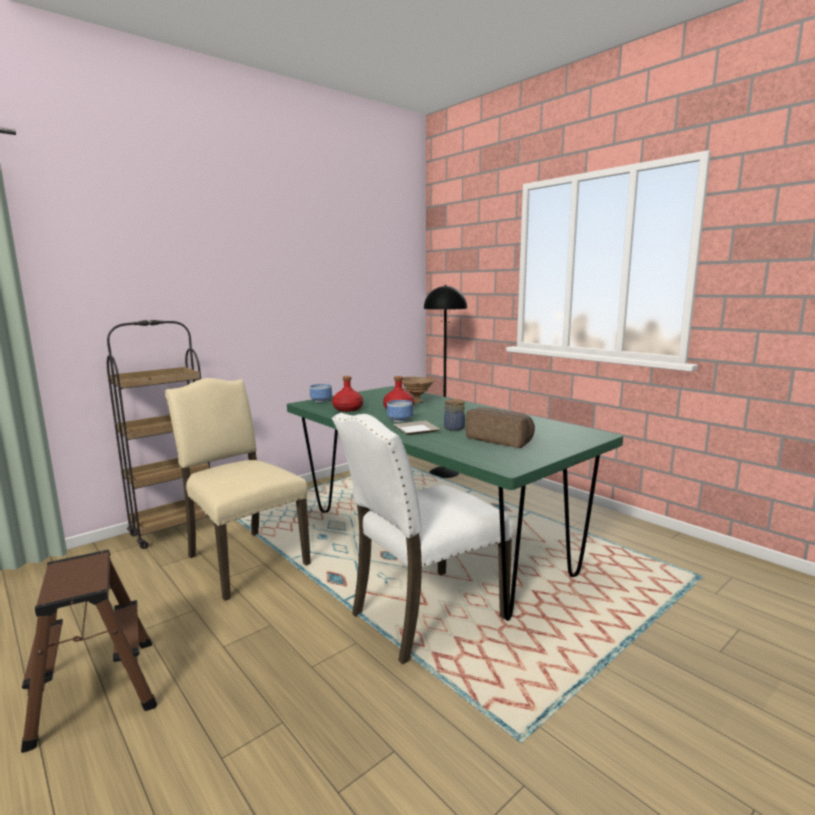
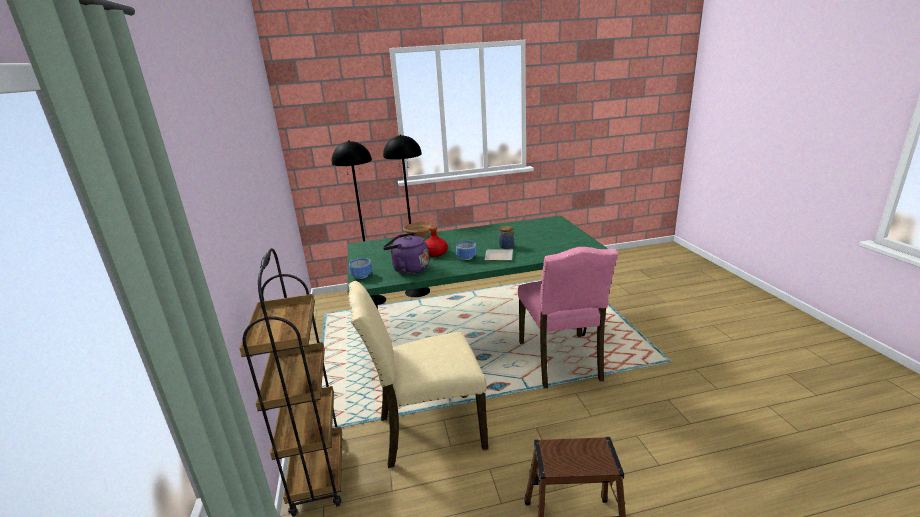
camera: 60 degrees left, 10 degrees up
red bottle [332,376,363,412] -> purple kettle [383,232,429,275]
white chair [332,413,514,664] -> pink chair [518,247,618,389]
bread [466,408,535,448] -> none
none -> black floor lamp [383,135,430,297]

